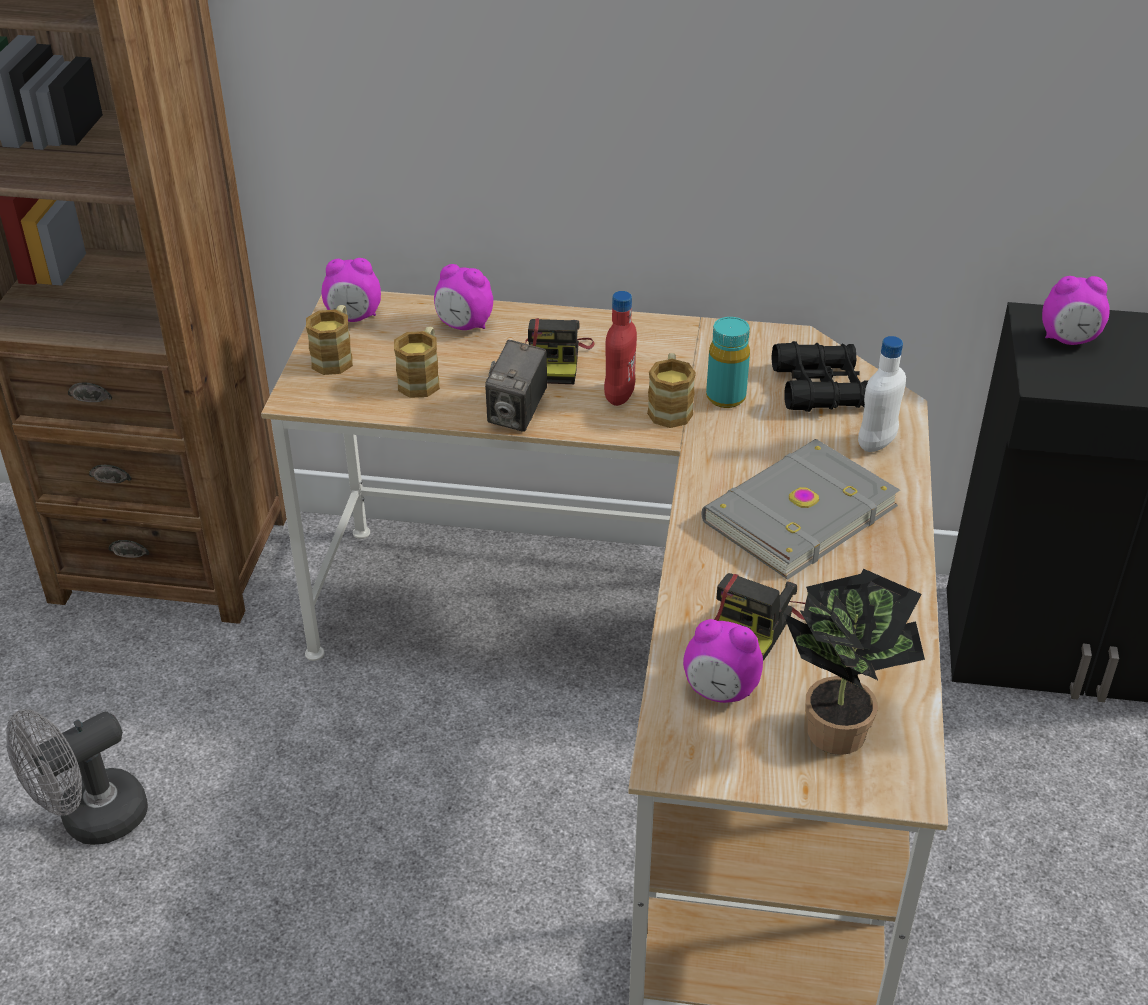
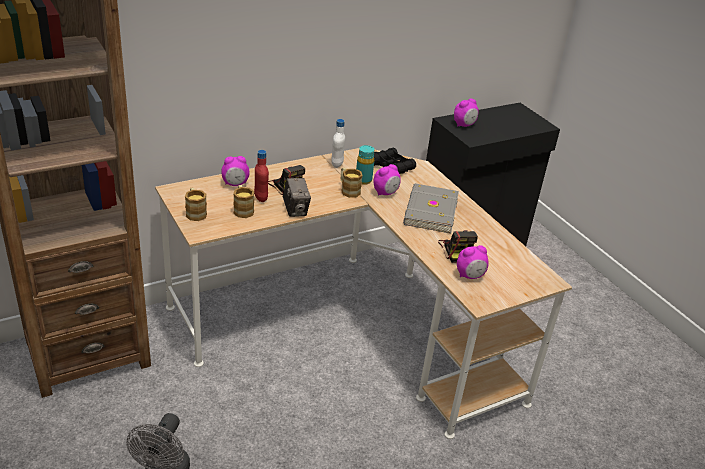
camera: 40 degrees left, 5 degrees down
alarm clock [322,258,381,322] -> alarm clock moved to [373,164,401,196]
red bottle [604,291,637,406] -> red bottle moved to [254,150,269,202]
potted plant [782,569,925,755] -> none
white bottle [858,336,906,452] -> white bottle moved to [331,119,345,168]

